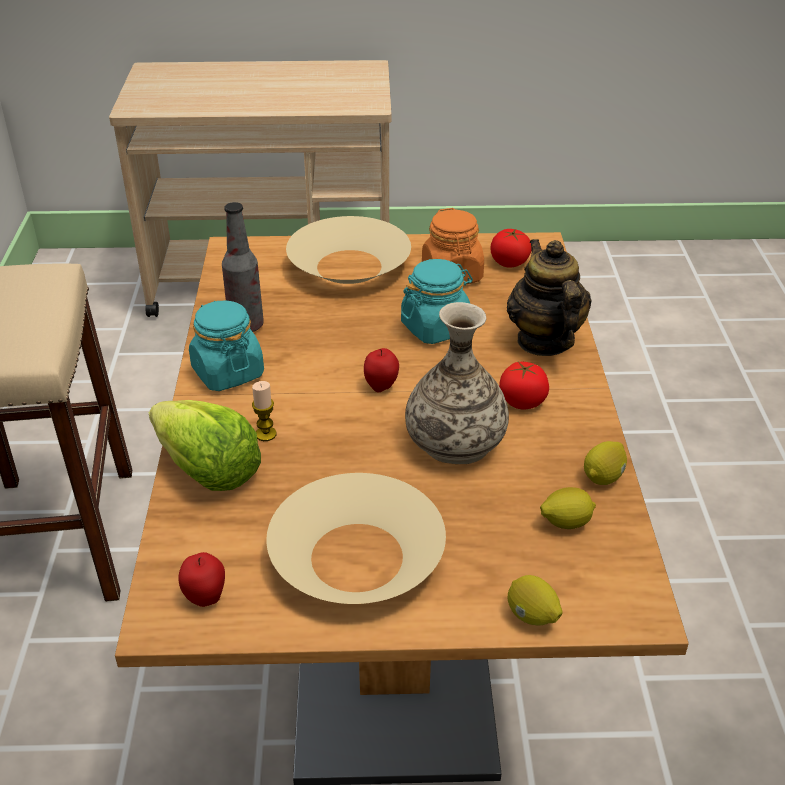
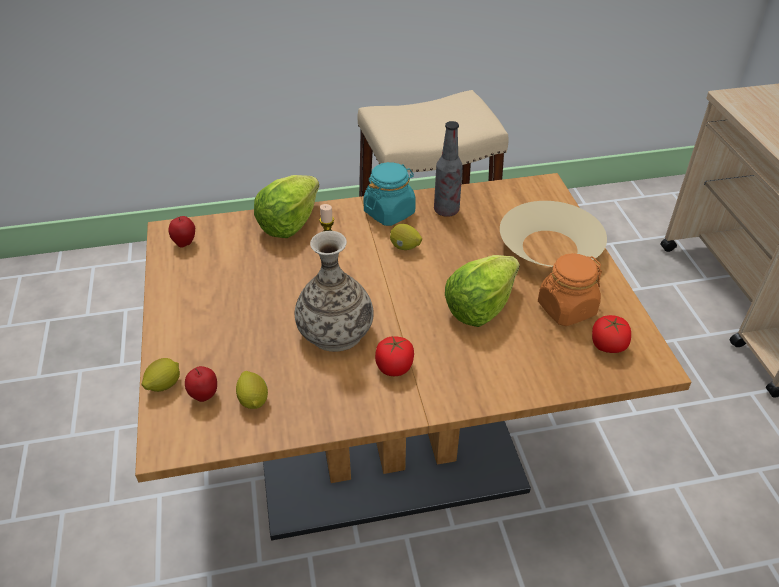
camera: 80 degrees right, 5 degrees up
beige bowl [266,473,446,604] -> none
apple [364,348,399,392] -> apple moved to [185,366,217,402]
turquoise jar [401,259,473,344] -> lettuce [445,255,520,327]
teapot [507,239,592,356] -> none
lemon [584,441,627,485] -> lemon moved to [390,224,422,250]

